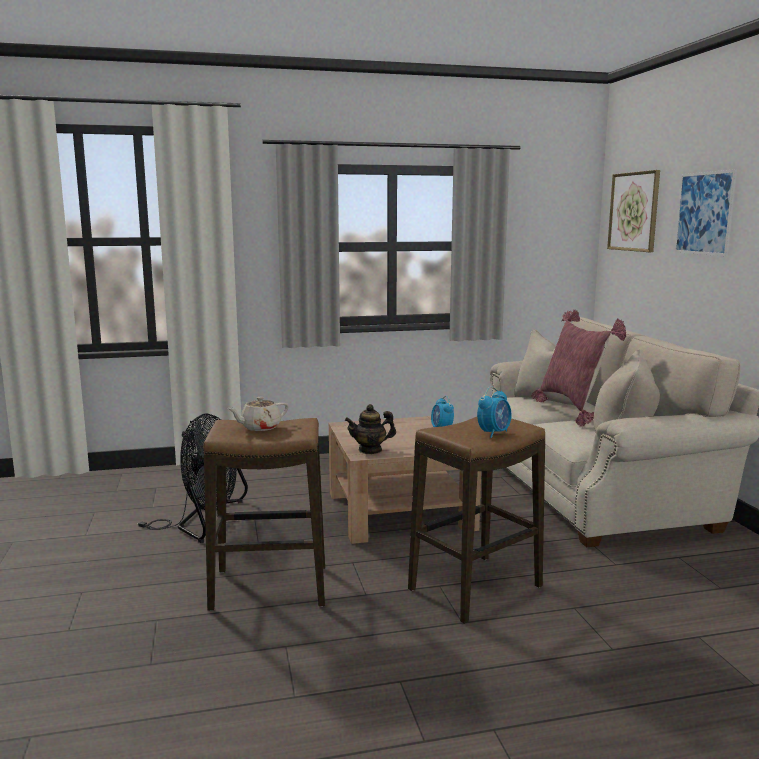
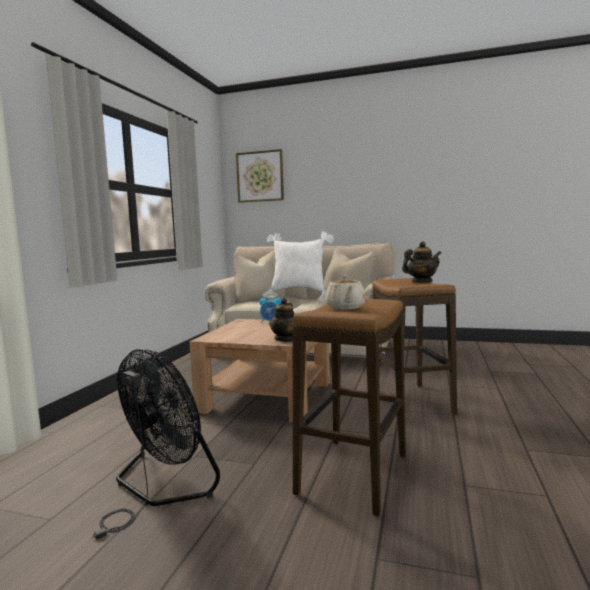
camera: 60 degrees left, 5 degrees down
alarm clock [477,386,511,438] -> teapot [402,241,441,282]
red pillow [531,310,627,426] -> white pillow [262,231,334,302]
picture [674,169,737,256] -> none

